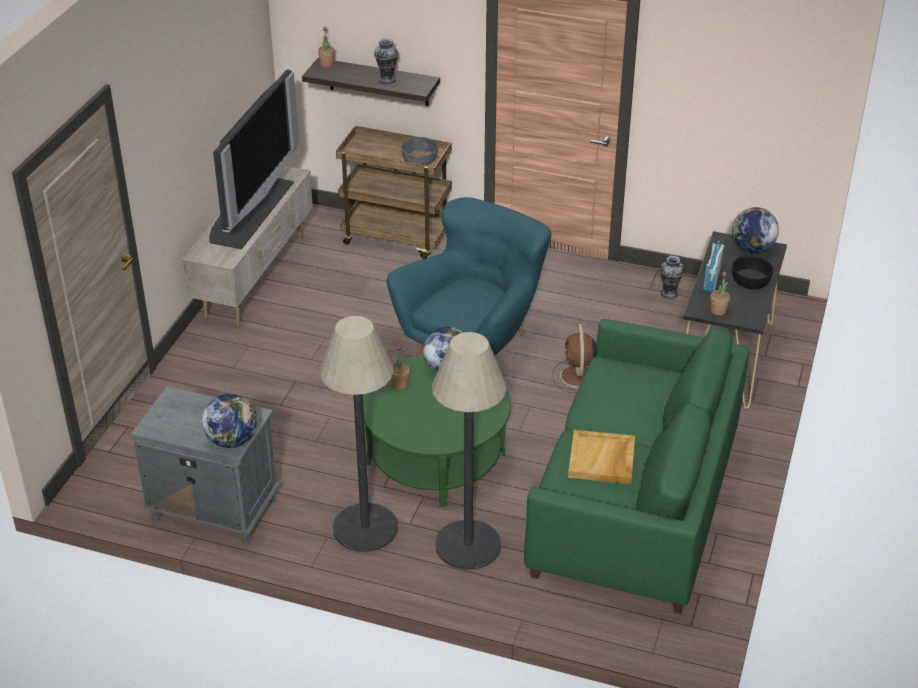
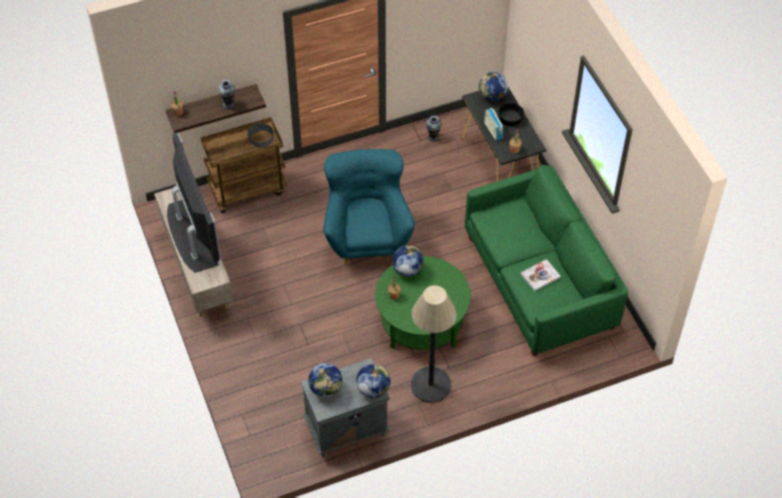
camera: 40 degrees left, 15 degrees up
floor lamp [432,332,507,570] -> none
brown fan [553,323,597,393] -> none
beige tray [568,430,635,484] -> book [521,259,561,291]
none -> globe [308,363,342,398]

